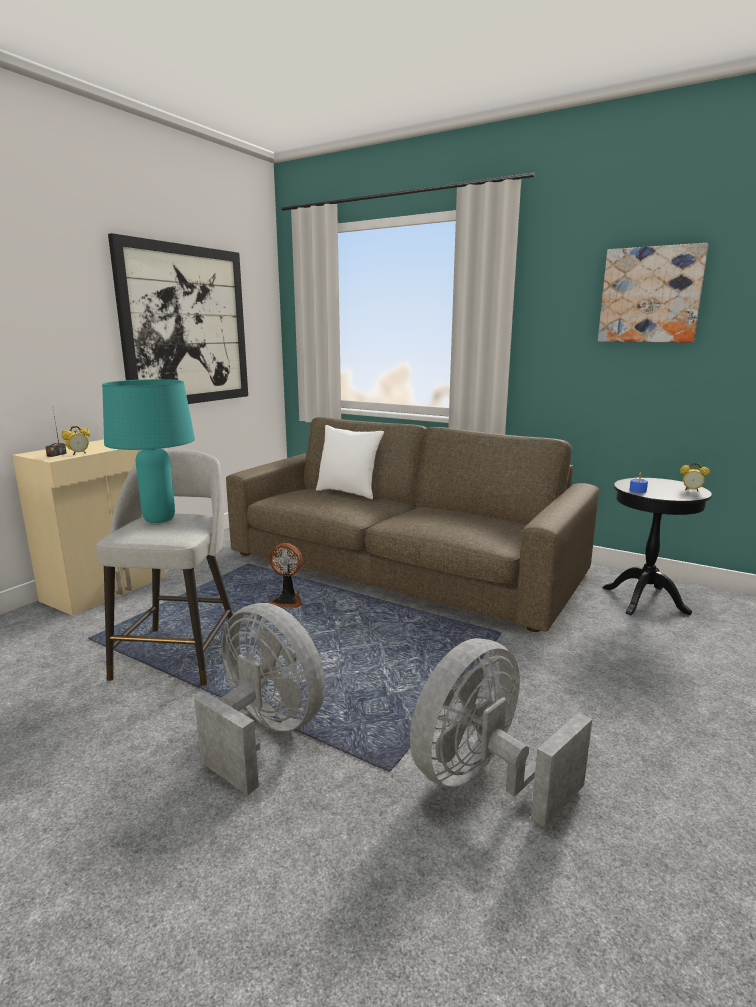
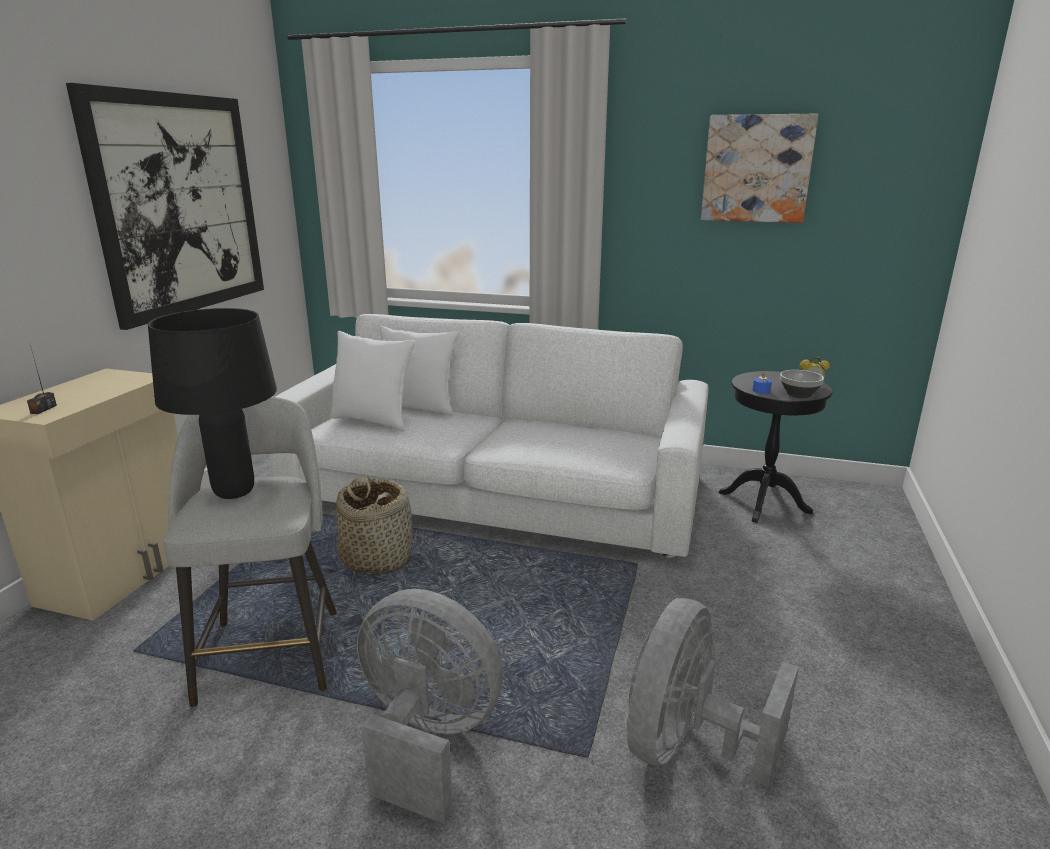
camera: 15 degrees left, 5 degrees up
alarm clock [61,426,90,455] -> none
turquoise table lamp [102,379,195,523] -> black table lamp [148,308,277,499]
brown sofa [226,417,599,632] -> white sofa [269,314,709,558]
fan [269,543,302,608] -> basket [336,476,413,575]
none -> white pillow [330,331,415,432]
none -> bowl [780,370,824,398]

